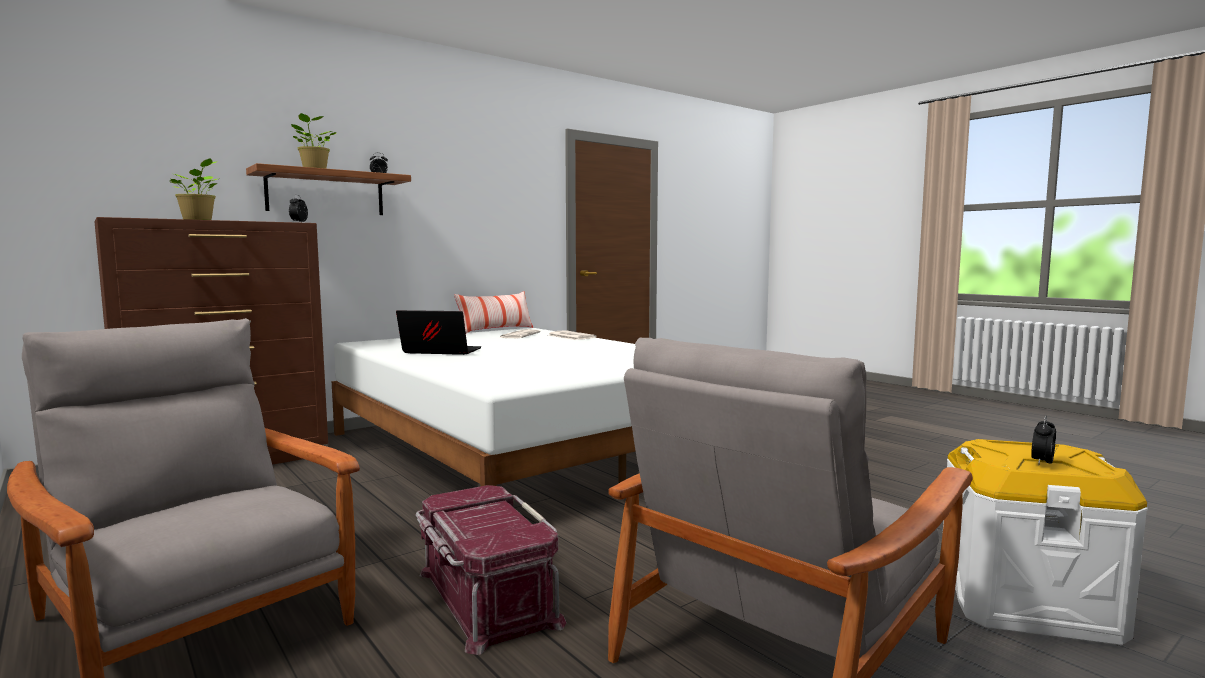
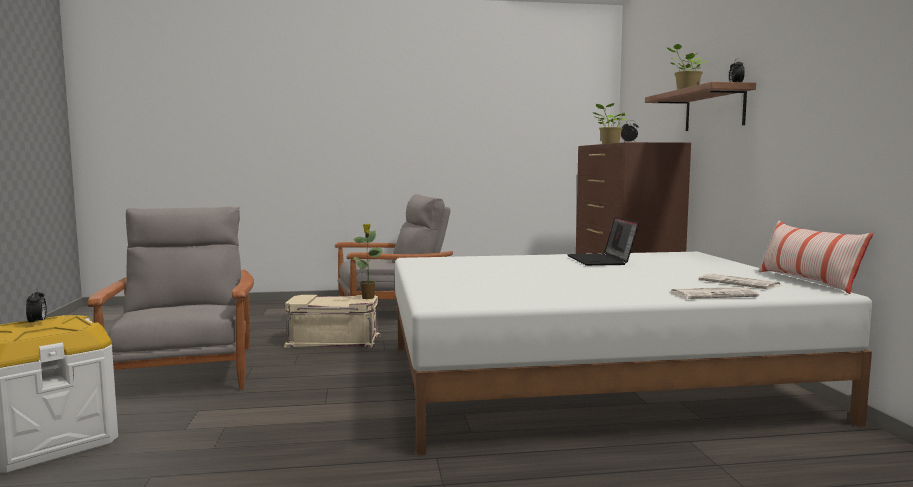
camera: 120 degrees right, 0 degrees up
laptop [396,310,481,355] -> laptop turned 135 degrees clockwise [567,217,639,266]
red storage box [416,485,566,655] -> beige storage box [284,295,381,349]
none -> potted plant [352,223,383,299]

